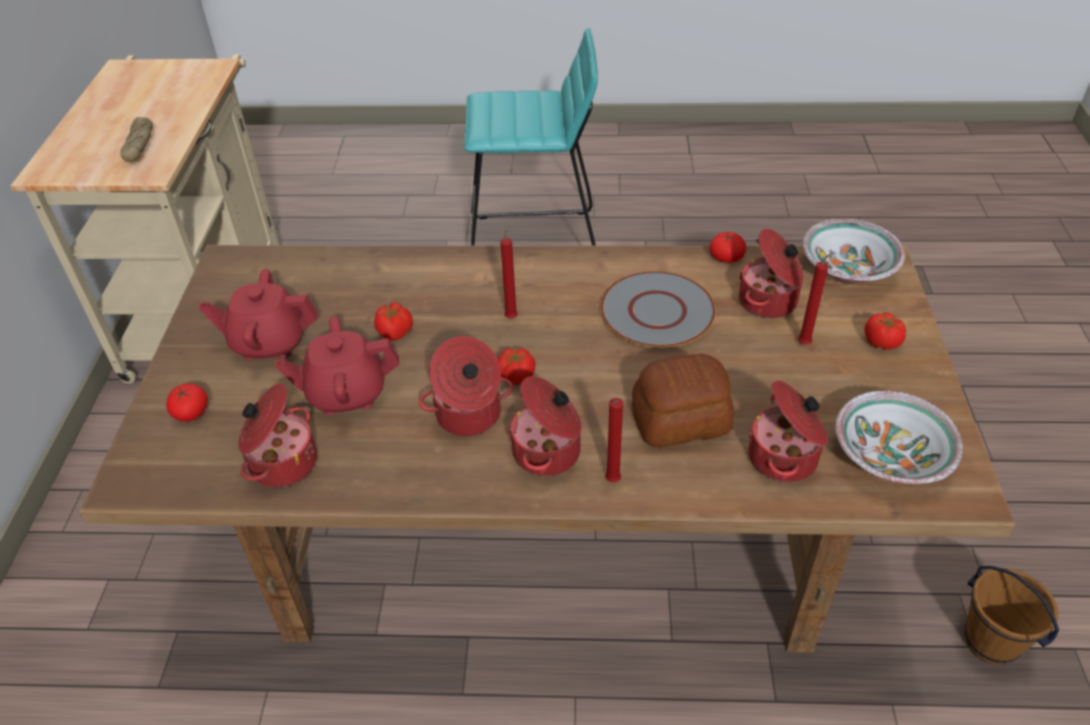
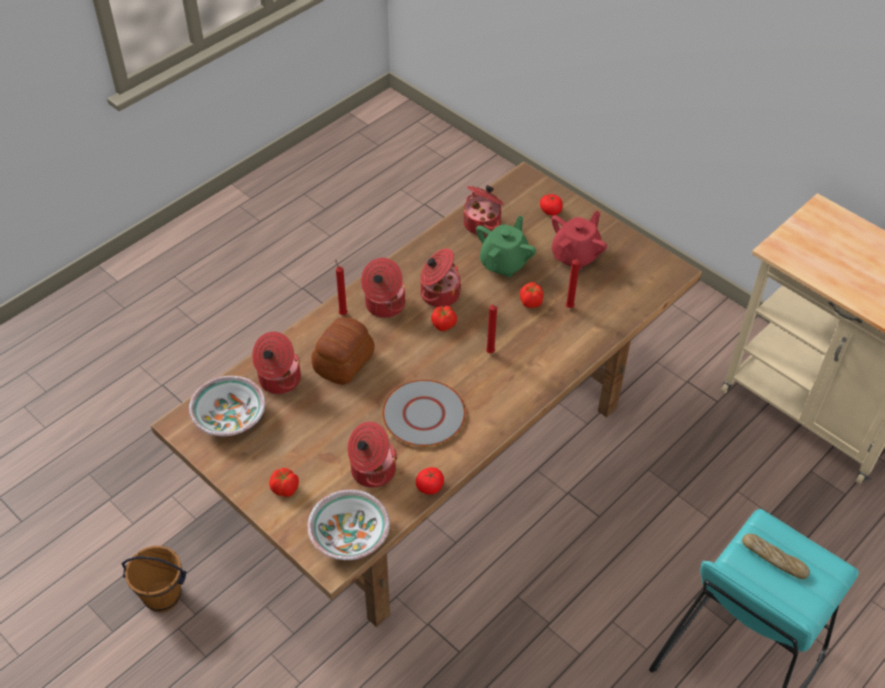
camera: 130 degrees right, 5 degrees up
bread [121,117,153,162] -> bread moved to [742,534,810,579]
red teapot [275,316,400,415] -> green teapot [476,216,536,277]
red candle [798,252,834,344] -> red candle moved to [566,259,580,308]

